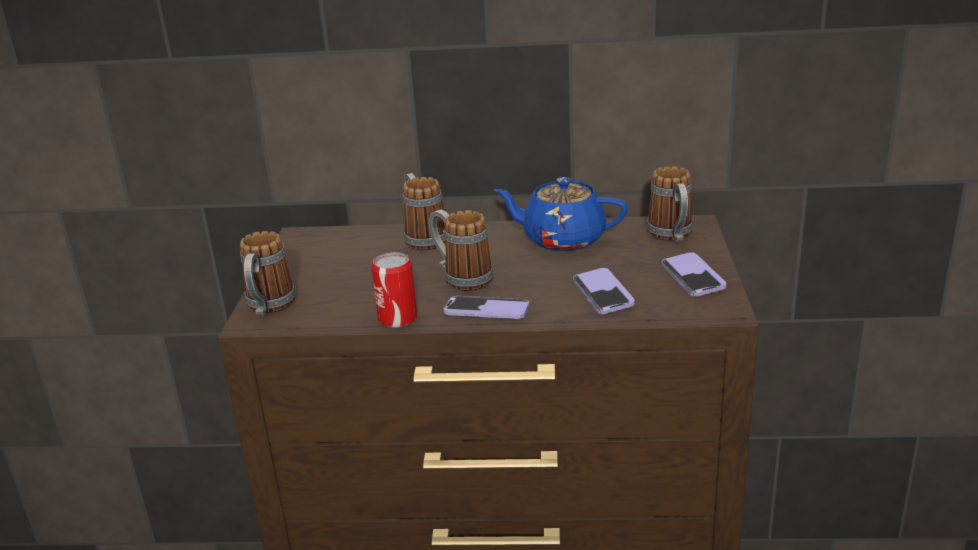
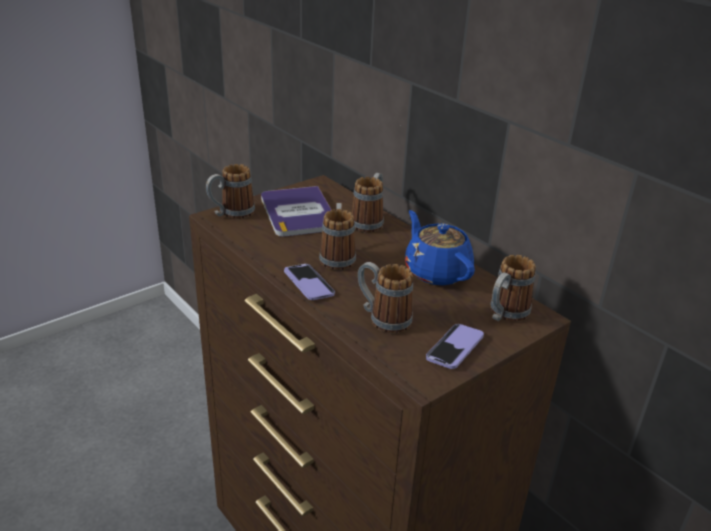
camera: 45 degrees right, 5 degrees up
can [371,252,417,328] -> none
phone [573,268,635,314] -> mug [358,262,413,333]
none -> book [261,186,331,237]

